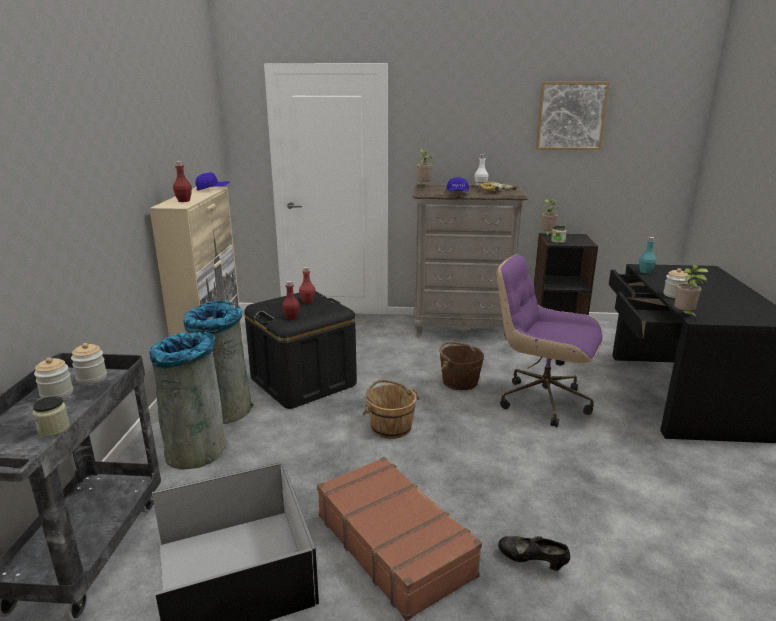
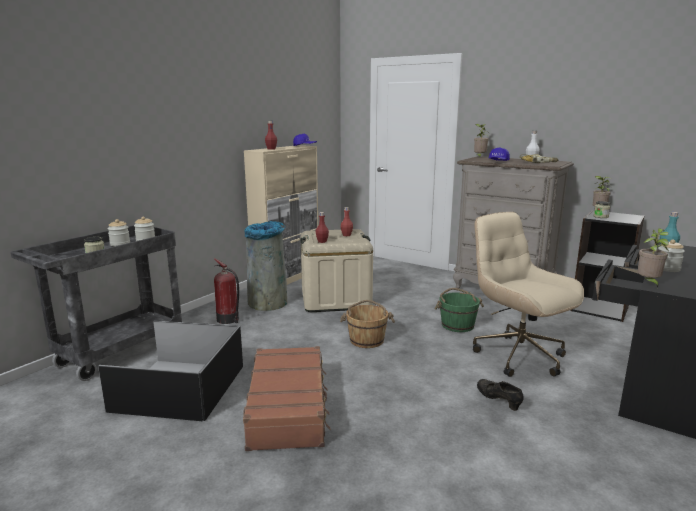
camera: 30 degrees right, 5 degrees down
grey trash can [149,332,227,469] -> fire extinguisher [214,258,239,324]
black storage box [244,291,357,409] -> beige storage box [300,229,373,312]
brown bucket [439,341,484,390] -> green bucket [434,288,484,332]
purple office chair [497,254,603,427] -> beige office chair [473,212,584,377]
black shoe [498,536,570,571] -> black shoe moved to [477,379,524,411]
picture [536,82,610,150] -> none

